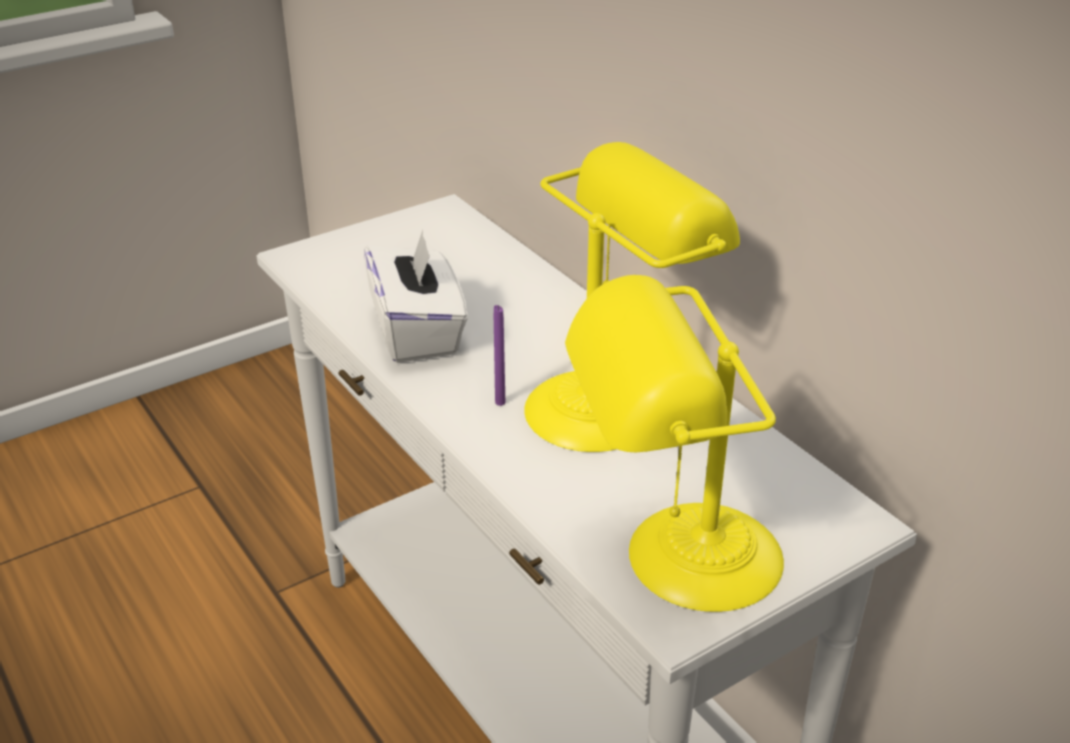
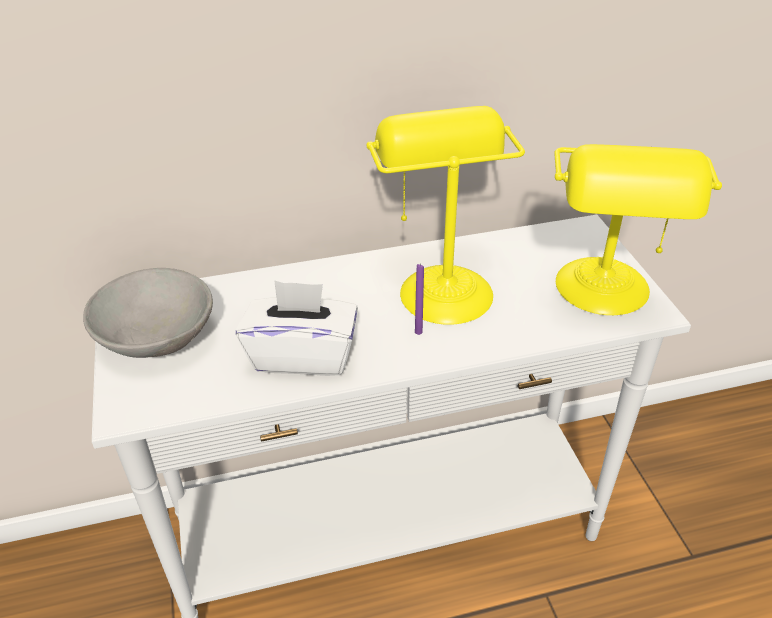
camera: 70 degrees left, 5 degrees up
none -> grey bowl [83,268,213,358]

